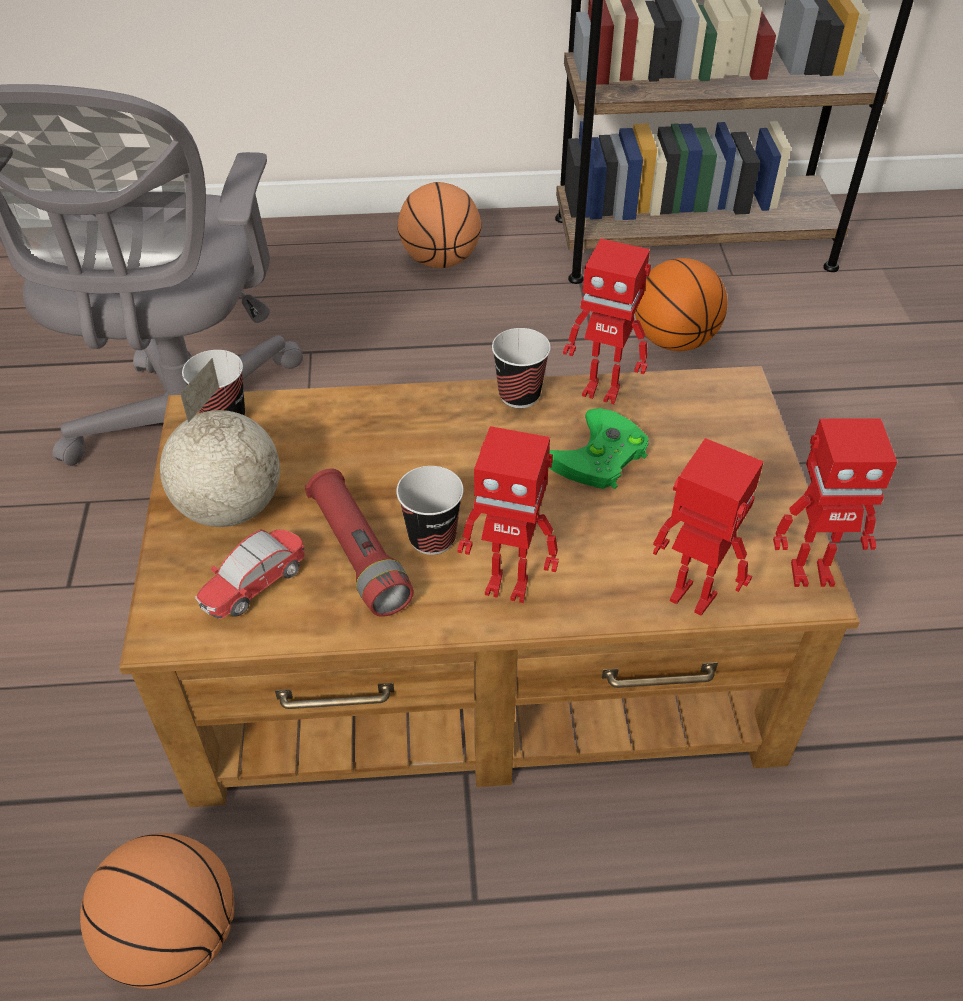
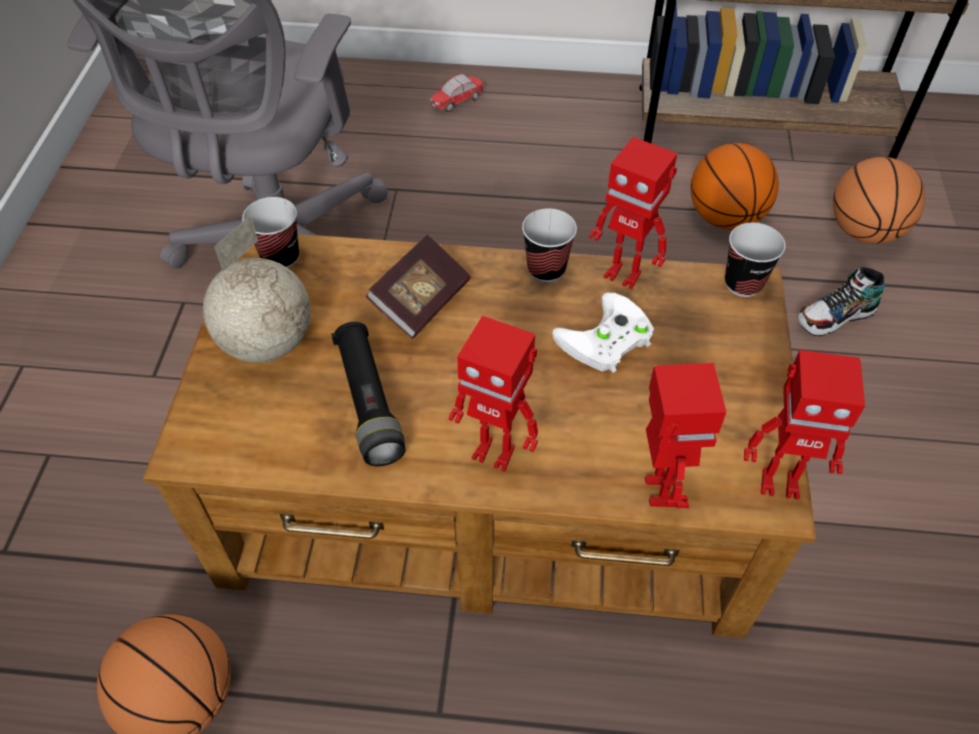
camera: 10 degrees right, 5 degrees up
toy car [195,530,305,619] -> toy car moved to [430,73,483,112]
red flashlight [305,469,414,617] -> black flashlight [331,322,406,466]
cup [396,466,464,555] -> cup moved to [725,223,785,297]
basketball [397,182,482,268] -> basketball moved to [833,157,925,244]
green game controller [548,408,649,489] -> white game controller [552,293,654,373]
toy robot [653,438,764,616] -> toy robot turned 45 degrees clockwise [645,363,727,508]
none -> book [365,235,470,339]
none -> shoe [798,267,885,336]

